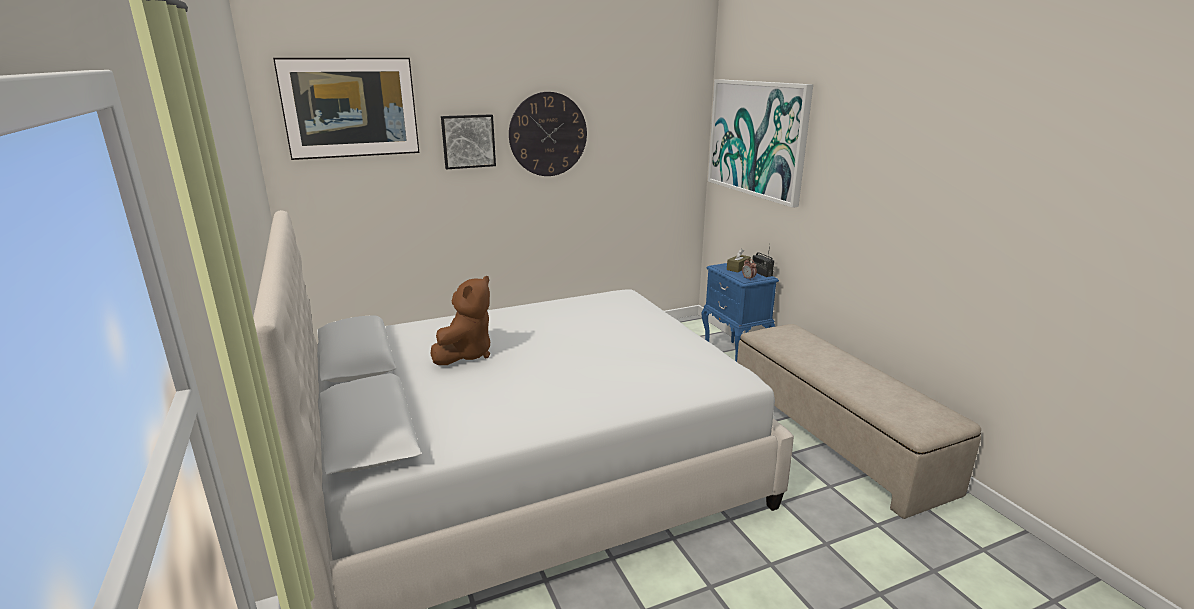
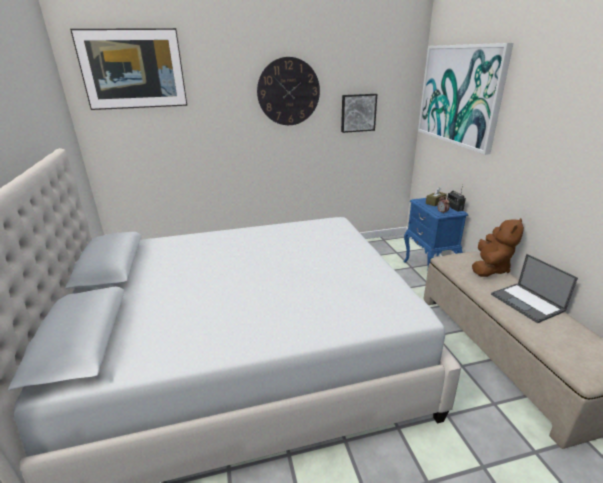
camera: 10 degrees right, 5 degrees up
brown plush toy [430,276,490,365] -> brown plush toy moved to [472,218,524,277]
picture [441,114,496,169] -> picture moved to [341,94,377,133]
none -> laptop [491,254,578,323]

